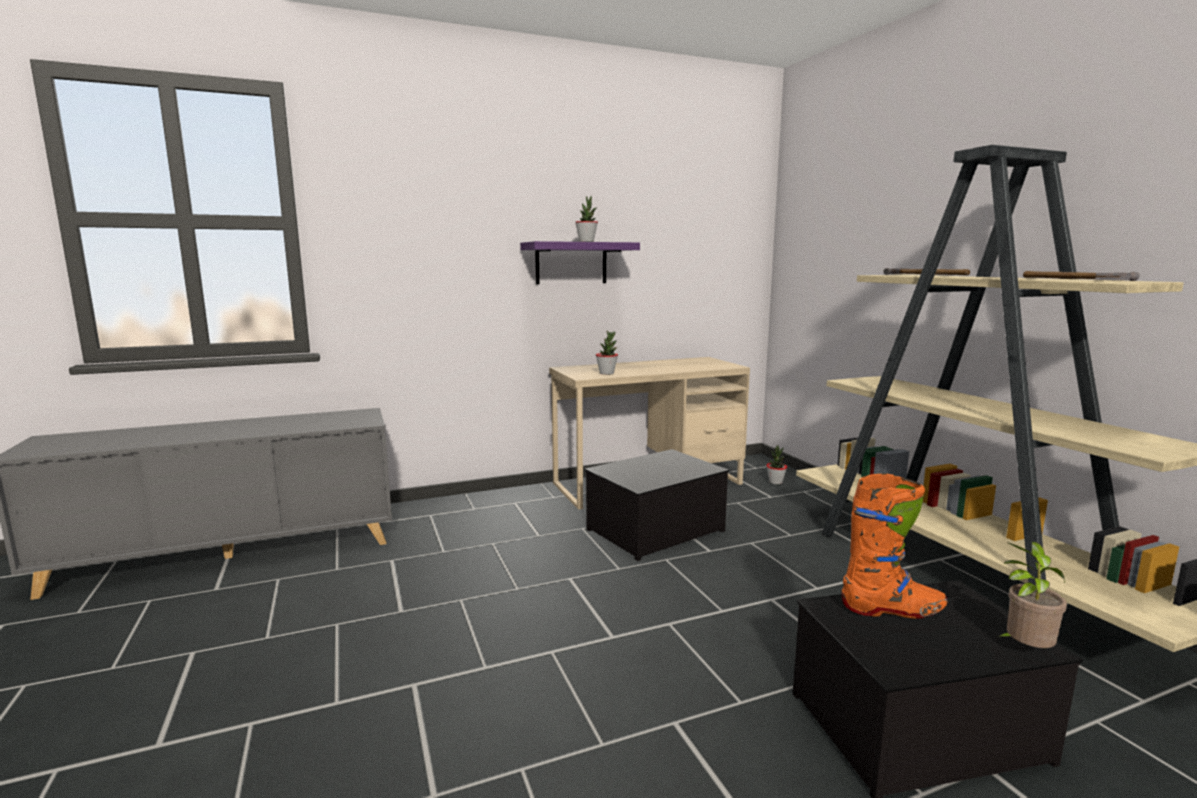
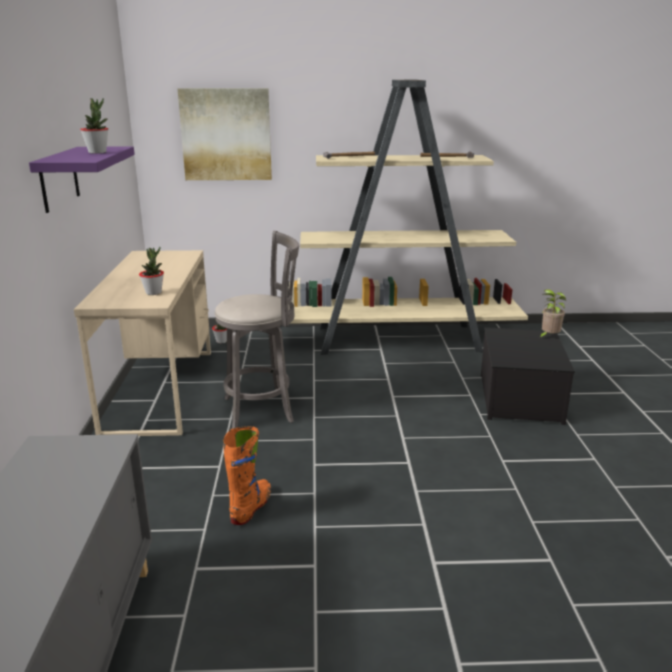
camera: 70 degrees left, 10 degrees up
storage box [585,449,729,561] -> grey stool [214,231,299,429]
orange boot [841,474,947,619] -> orange boot moved to [223,426,271,525]
none -> picture [178,88,272,180]

